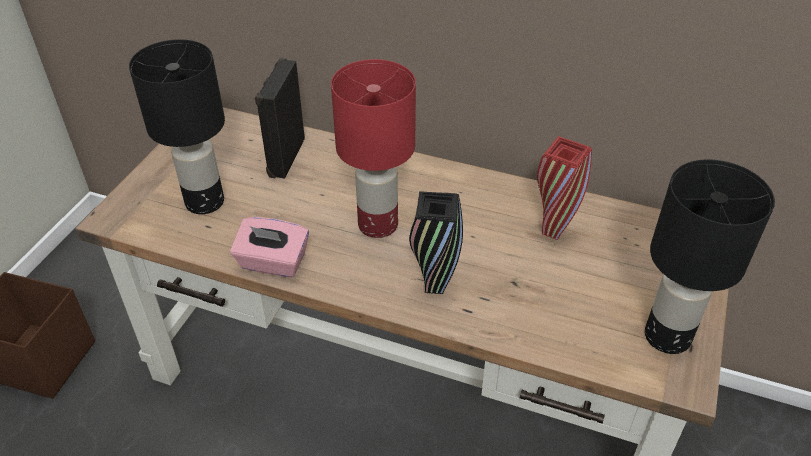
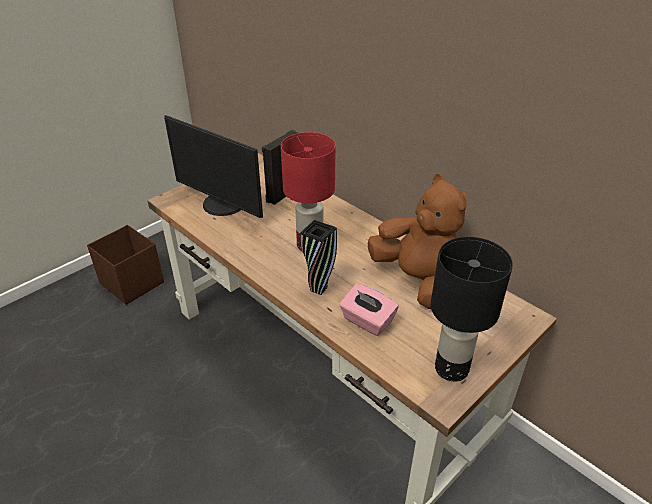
camera: 25 degrees right, 5 degrees down
black table lamp [129,39,225,214] -> monitor [164,115,263,218]
pink tissue box [230,217,309,278] -> pink tissue box moved to [339,283,399,336]
red vase [537,136,592,240] -> brown plush toy [368,174,467,309]

